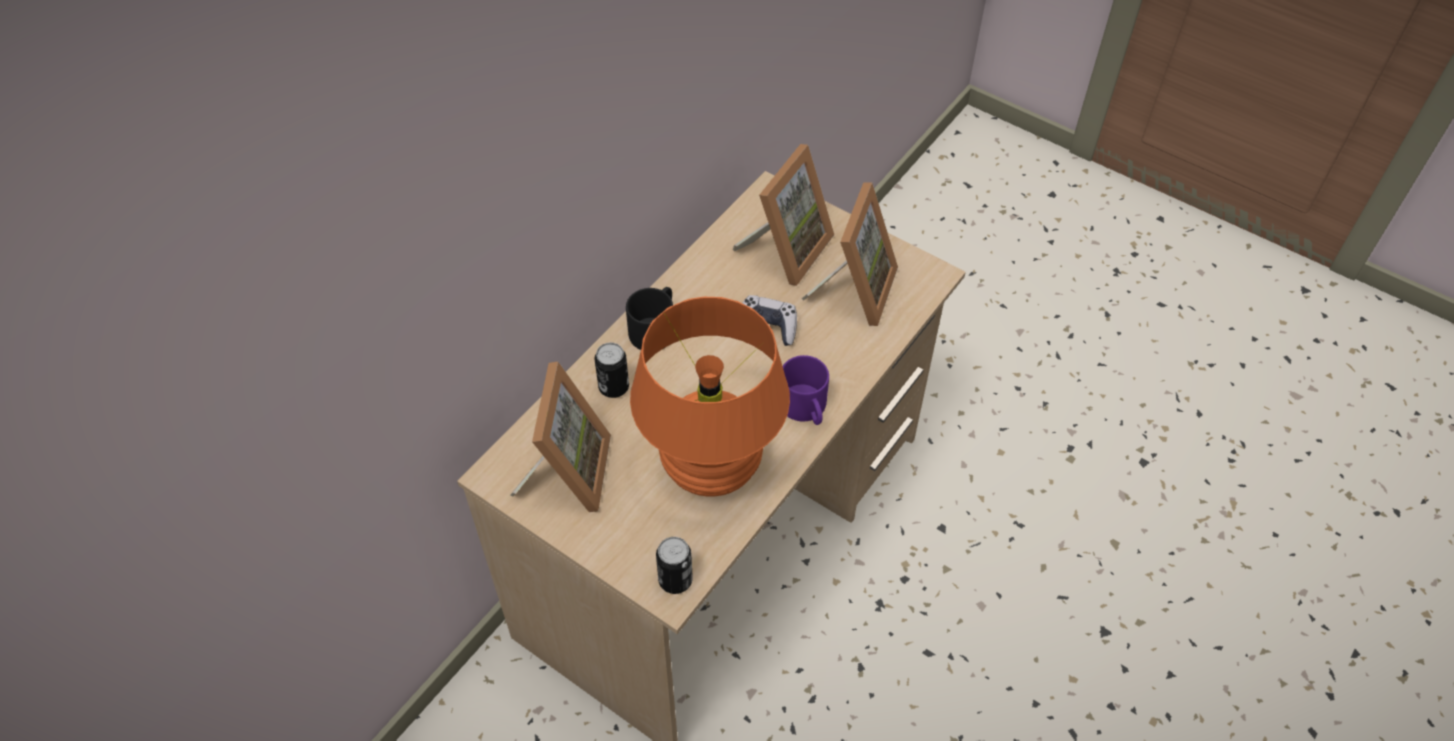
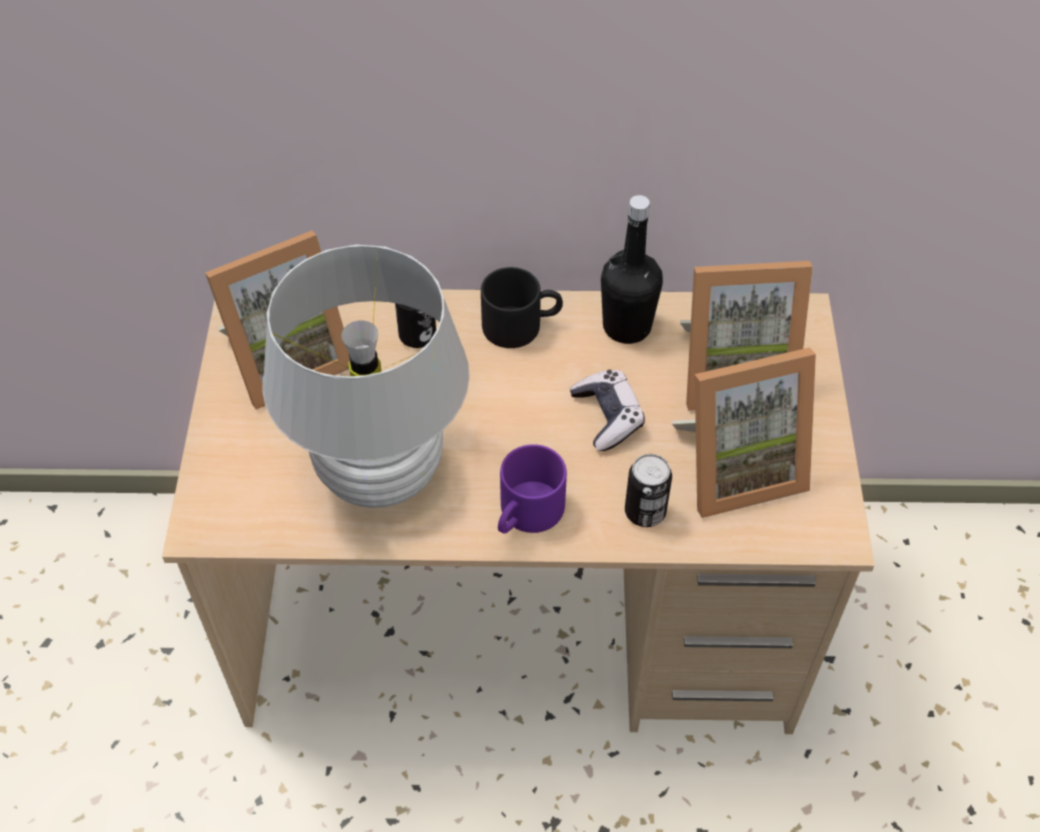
camera: 55 degrees right, 0 degrees up
orange table lamp [630,297,790,496] -> white table lamp [262,245,470,508]
can [656,537,693,594] -> can moved to [625,454,672,527]
none -> black bottle [601,195,663,344]

